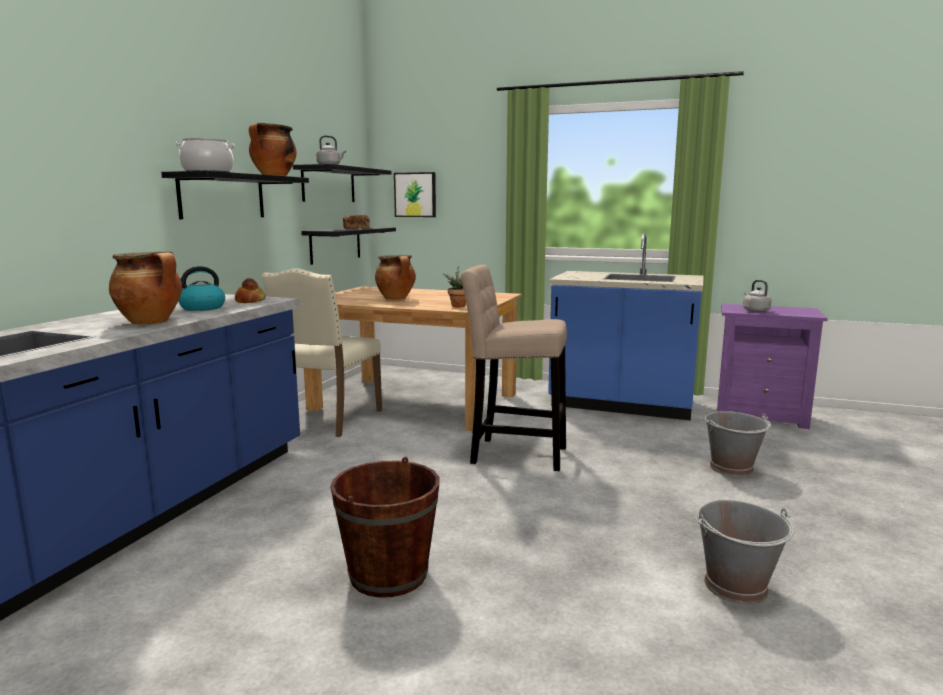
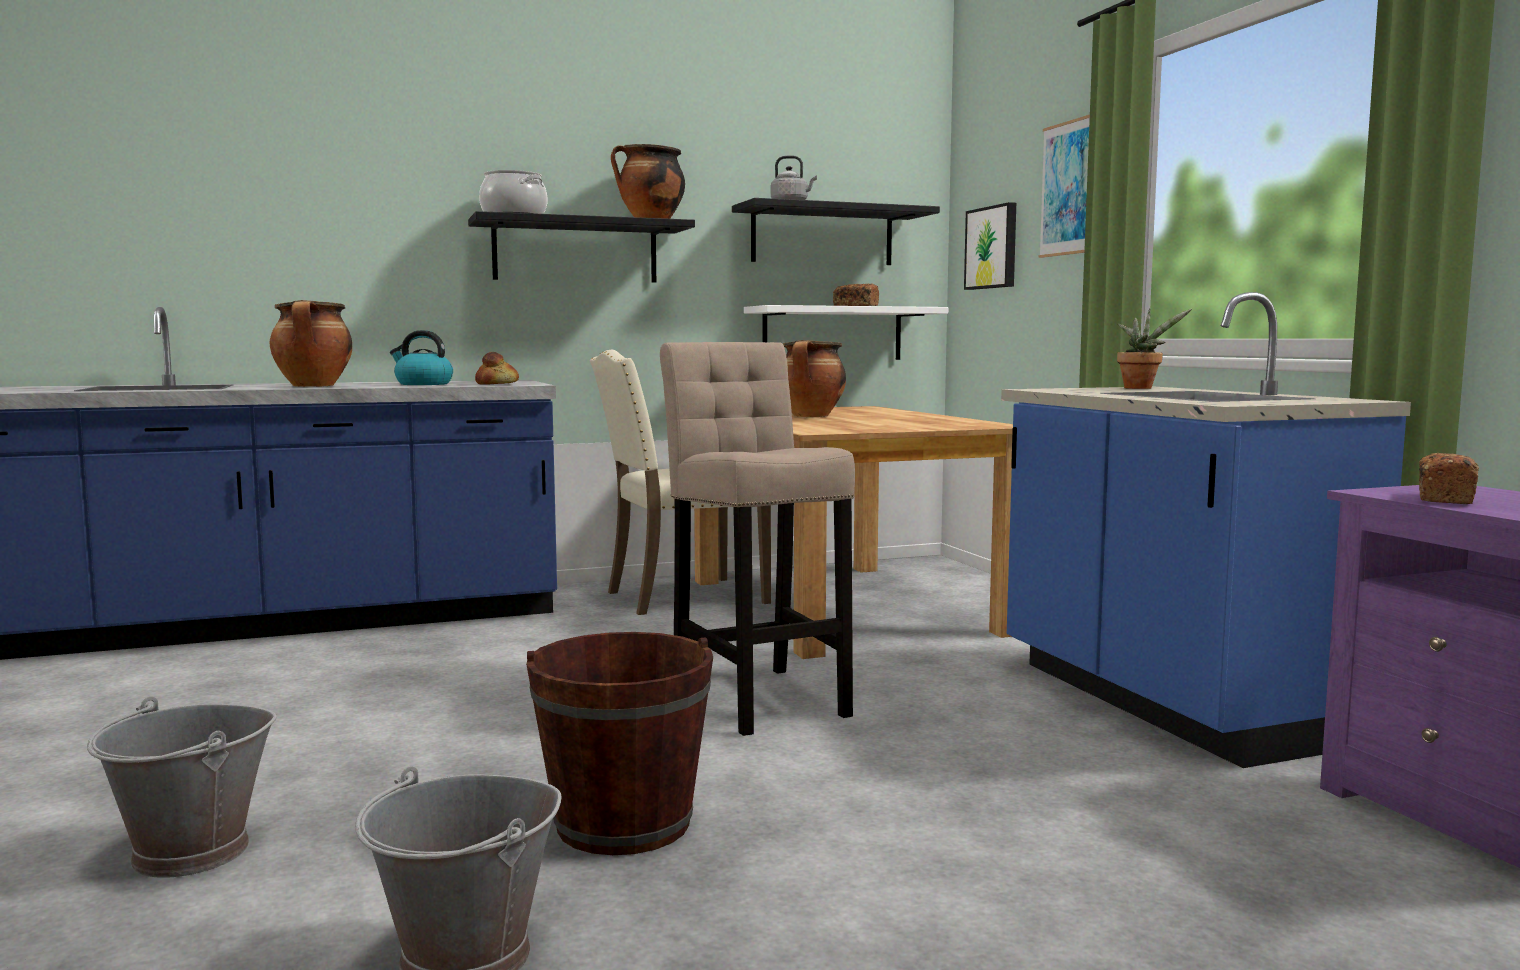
camera: 50 degrees right, 5 degrees down
black shelf [301,227,396,265] -> white shelf [744,305,948,360]
brown bucket [330,457,440,598] -> brown bucket moved to [526,632,713,855]
potted plant [443,265,475,307] -> potted plant moved to [1117,308,1193,389]
grey bucket [705,411,771,477] -> grey bucket moved to [87,697,277,878]
grey kettle [743,280,771,312] -> bread [1419,453,1479,504]
none -> picture [1038,115,1090,258]

